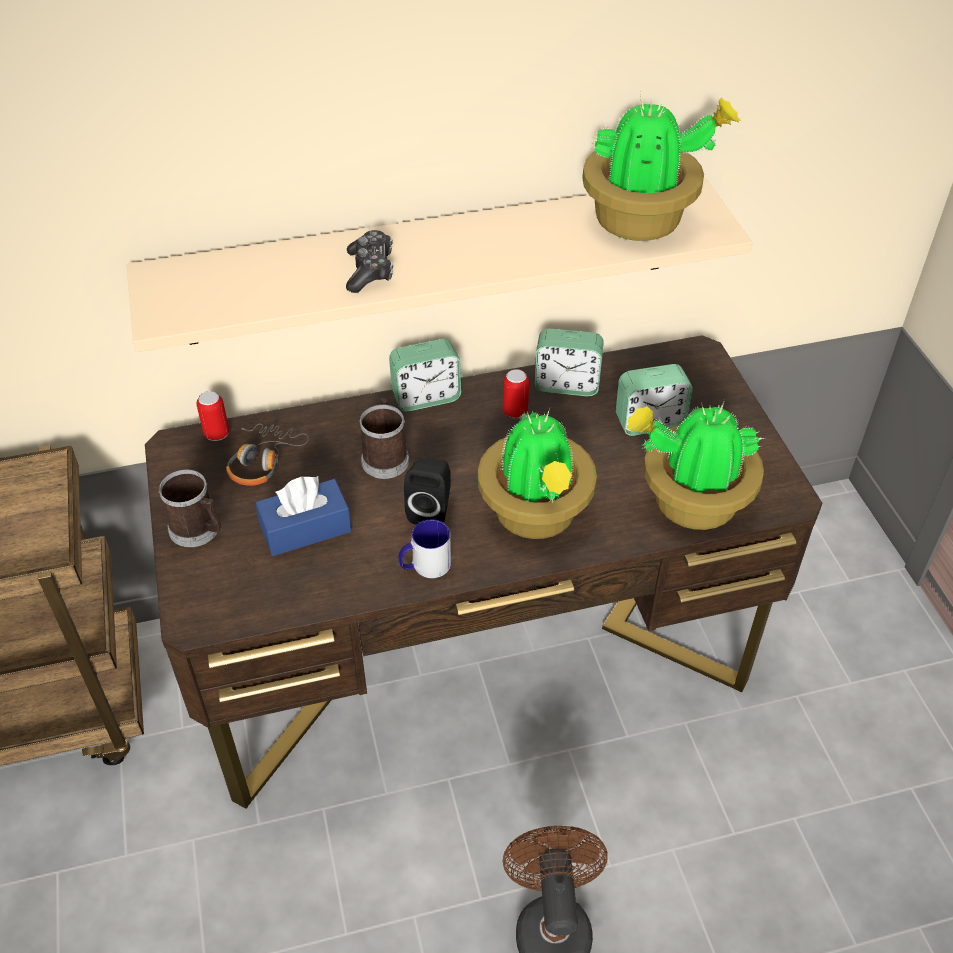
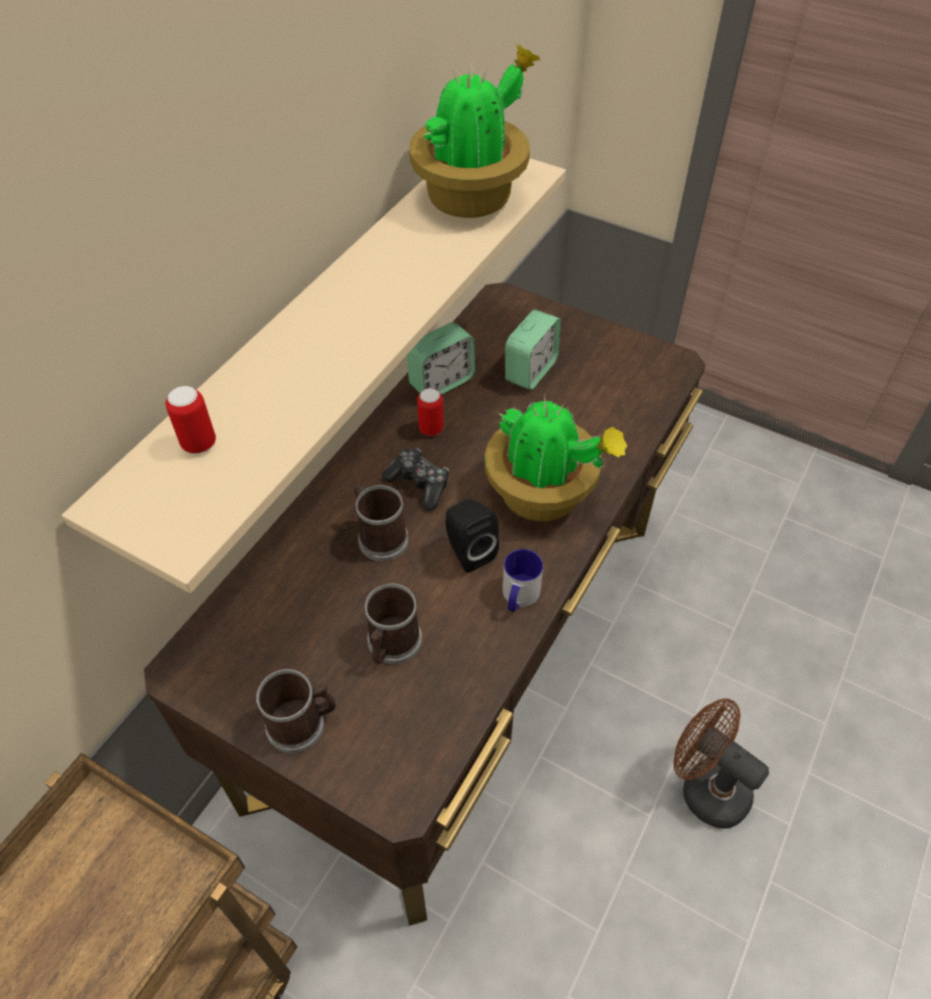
camera: 45 degrees left, 5 degrees up
can [197,391,229,441] -> can moved to [166,386,216,454]
headphones [226,424,309,486] -> none
blue tissue box [256,476,352,556] -> mug [365,583,422,664]
game controller [346,230,393,293] -> game controller moved to [382,448,449,510]
alarm clock [389,339,461,411] -> none
potted plant [626,400,764,530] -> none

